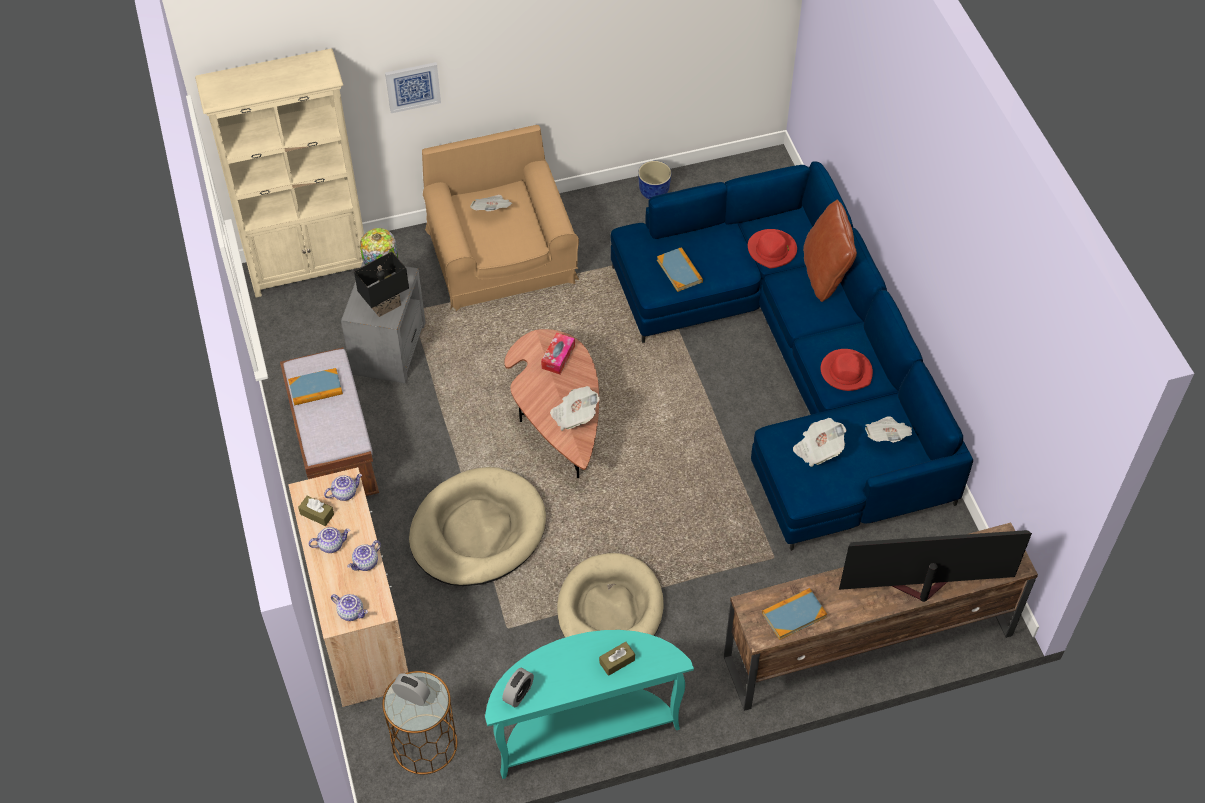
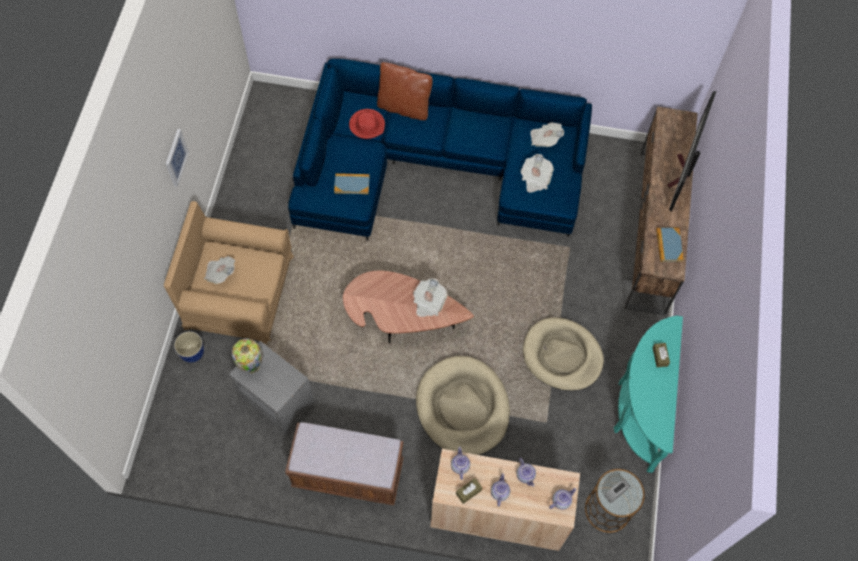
camera: 65 degrees left, 10 degrees up
beige bookcase [195,49,364,297] -> none
book [288,368,343,406] -> none
black table lamp [354,252,409,317] -> none
picture [385,62,441,113] -> picture moved to [166,129,189,187]
alarm clock [502,668,534,707] -> none
tissue box [541,332,575,374] -> none
planter [638,161,671,199] -> planter moved to [174,331,204,362]
red hat [821,349,873,391] -> none

